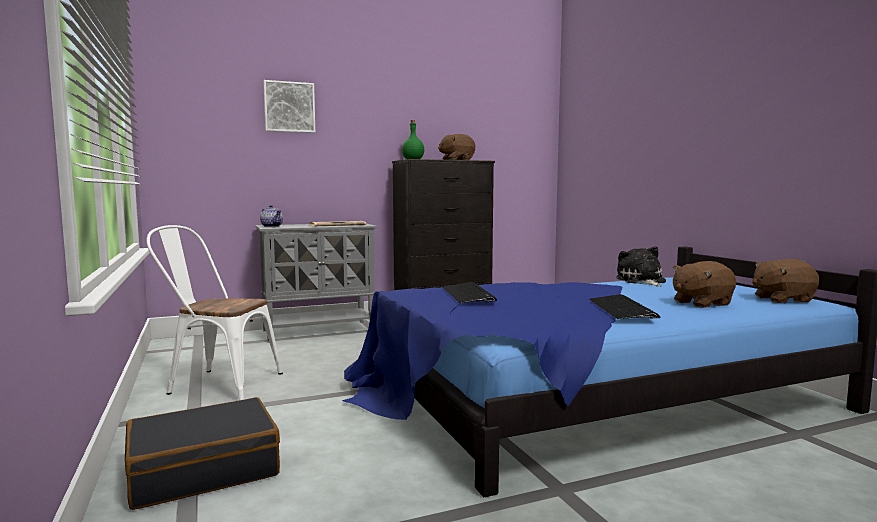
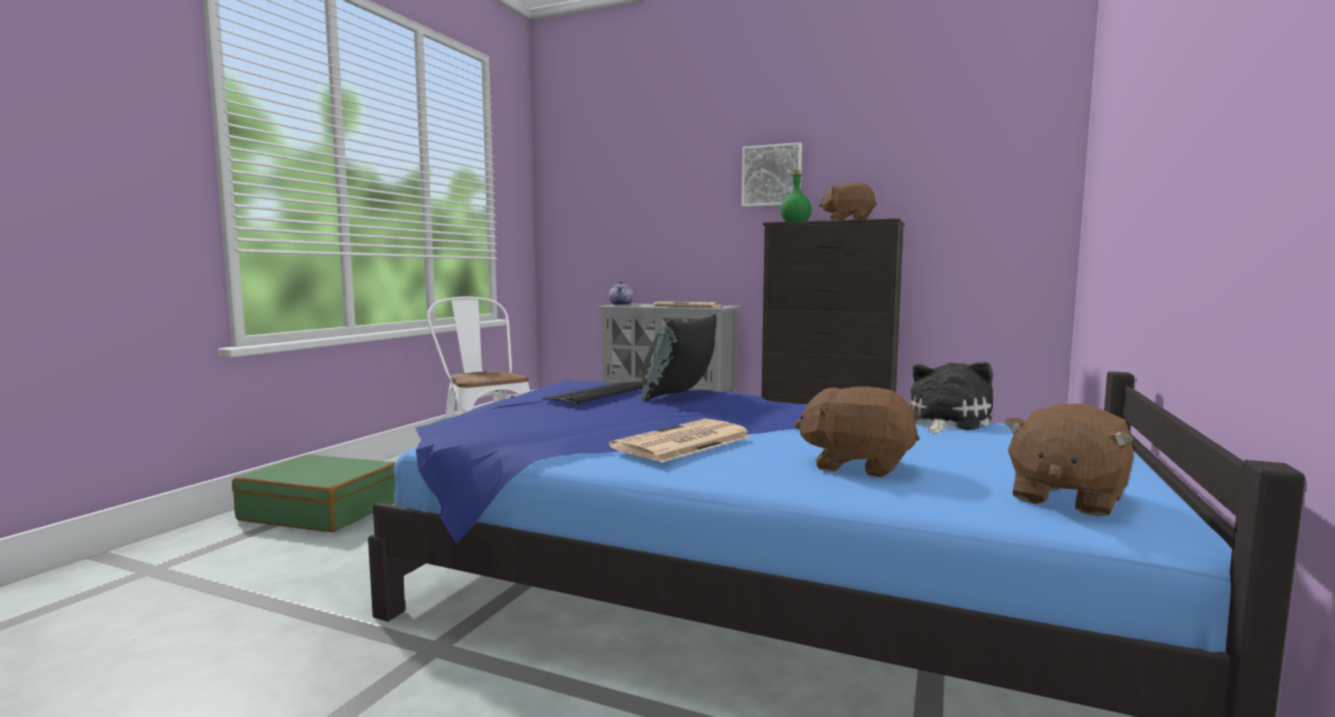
camera: 45 degrees right, 0 degrees up
black suitcase [125,397,280,510] -> green suitcase [232,454,395,532]
picture [263,80,315,133] -> picture moved to [742,142,802,207]
keyboard [589,294,660,319] -> newspaper [609,419,752,463]
brown plush toy [752,259,819,303] -> brown plush toy turned 90 degrees counterclockwise [1004,403,1134,516]
none -> black pillow [641,314,716,401]

